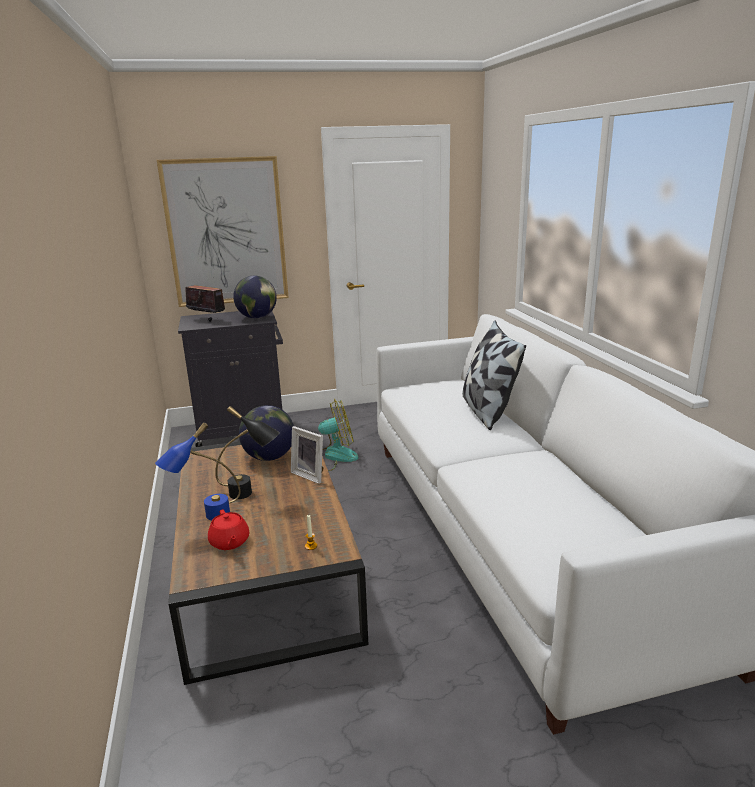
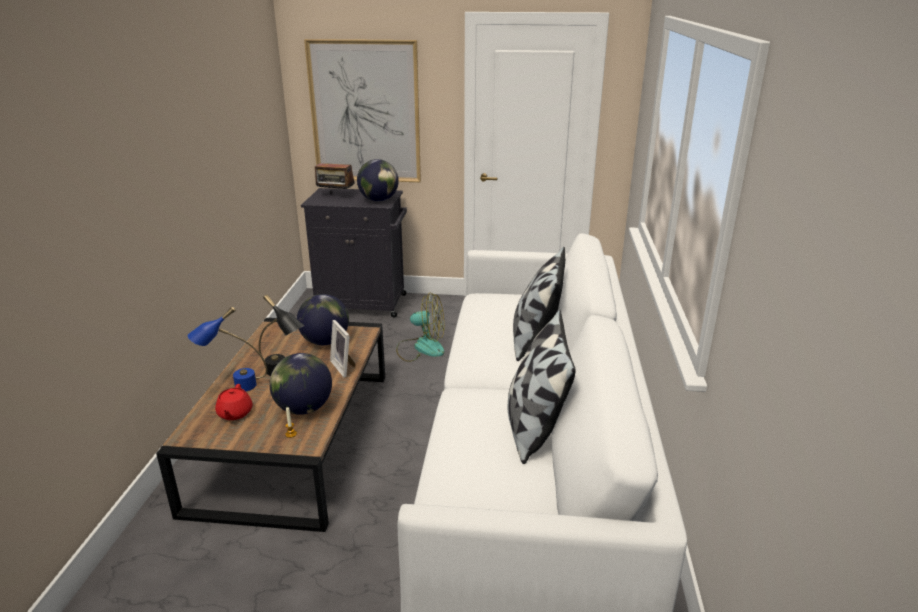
camera: 20 degrees right, 5 degrees up
radio [185,277,225,322] -> radio turned 150 degrees clockwise [315,155,355,195]
none -> globe [269,353,332,415]
none -> pillow [508,310,576,464]

